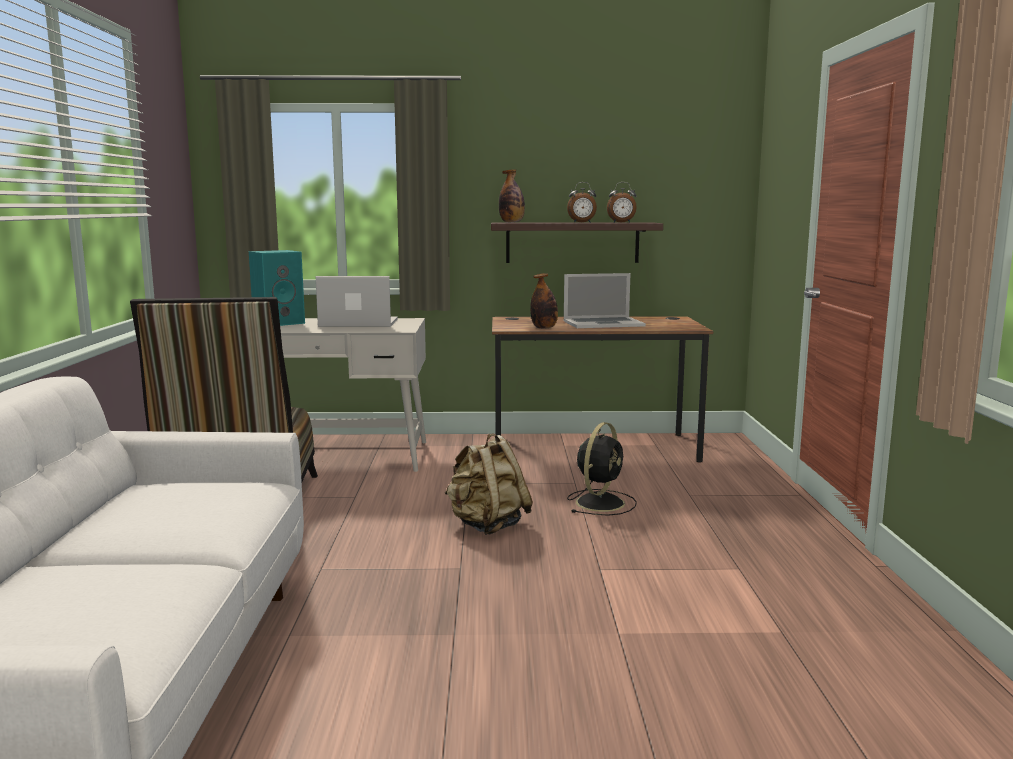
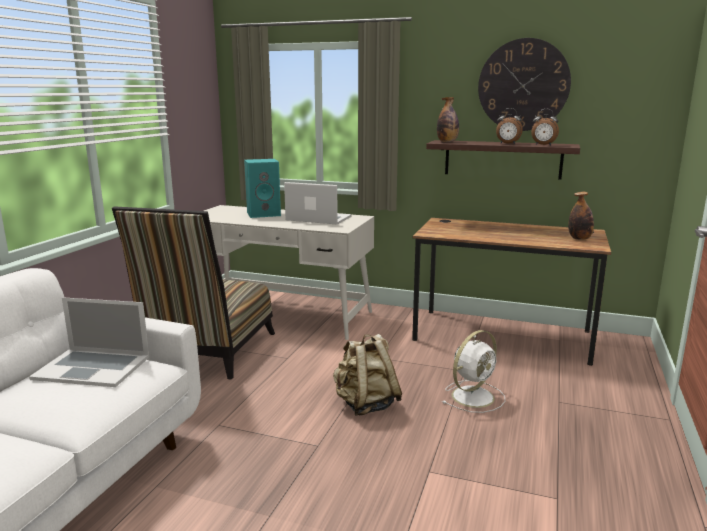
camera: 20 degrees right, 5 degrees up
bottle [530,273,558,329] -> bottle moved to [568,192,594,240]
laptop [564,273,646,328] -> laptop moved to [29,297,149,387]
black fan [567,422,637,516] -> white fan [442,330,505,413]
none -> wall clock [478,38,571,131]

